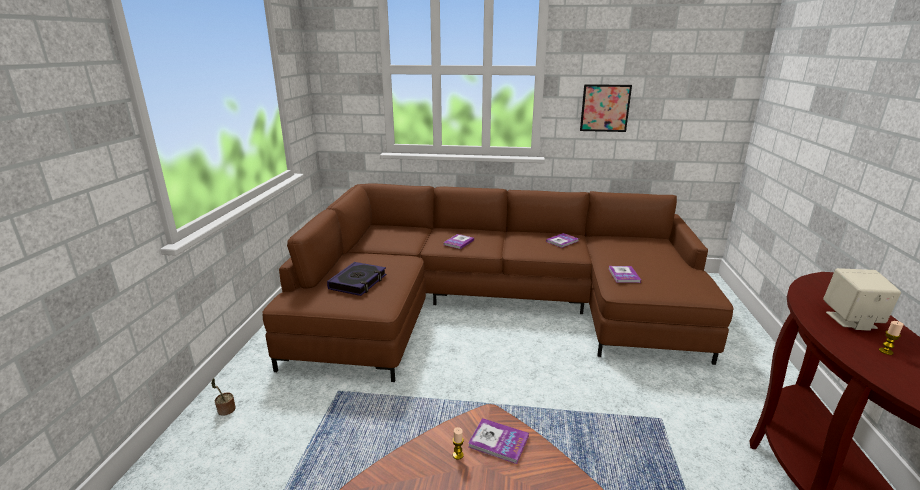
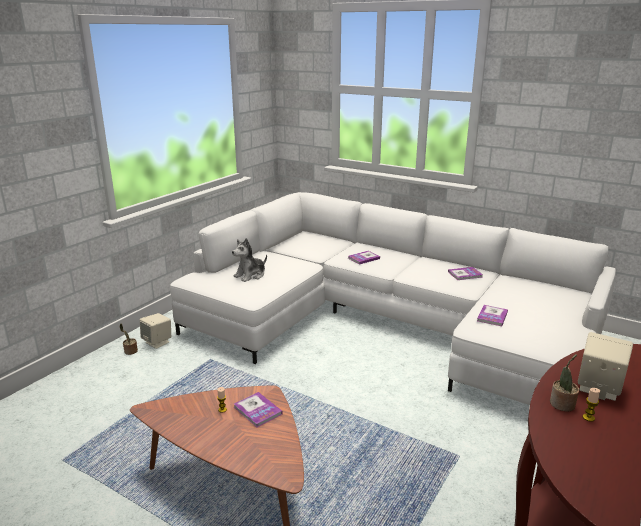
camera: 25 degrees right, 0 degrees up
brown sofa [262,184,734,382] -> white sofa [170,192,616,405]
book [327,262,386,296] -> plush toy [232,238,267,282]
picture [580,84,632,132] -> none
none -> beige speaker [140,313,171,349]
none -> potted plant [550,354,579,412]

